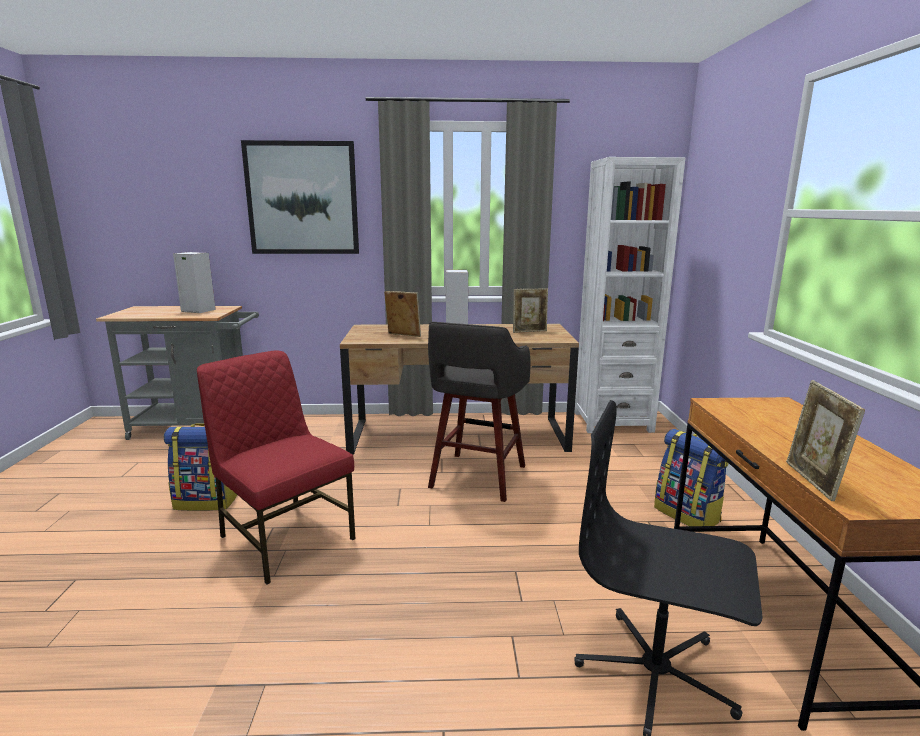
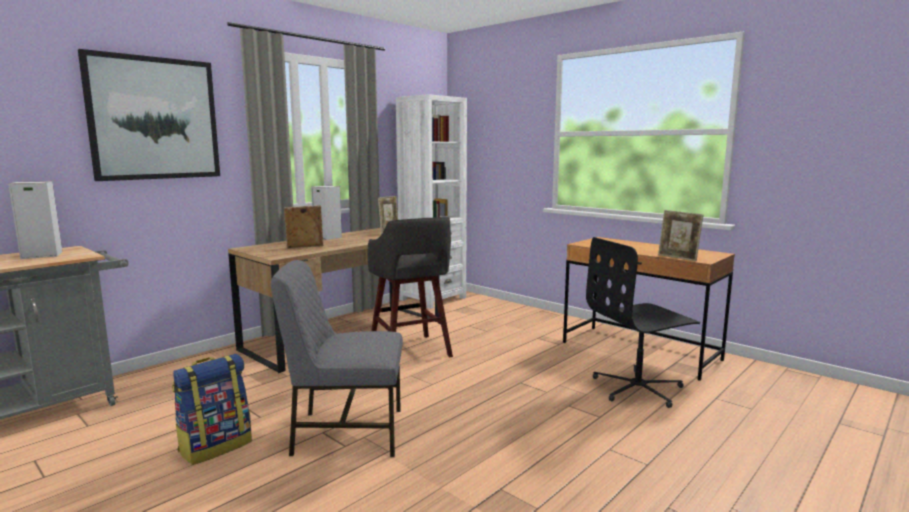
camera: 45 degrees left, 5 degrees down
red chair [197,351,356,584] -> grey chair [271,260,403,457]
backpack [654,429,728,526] -> none

